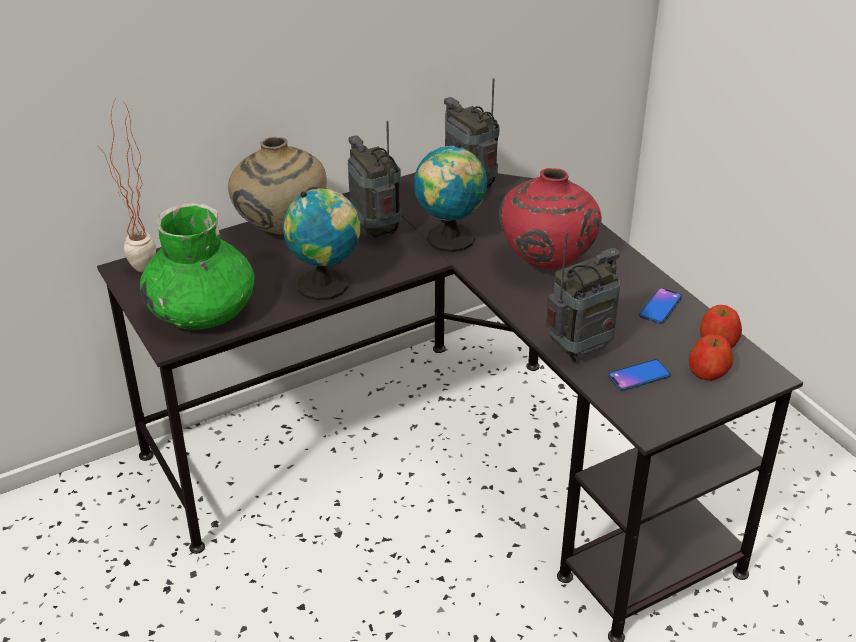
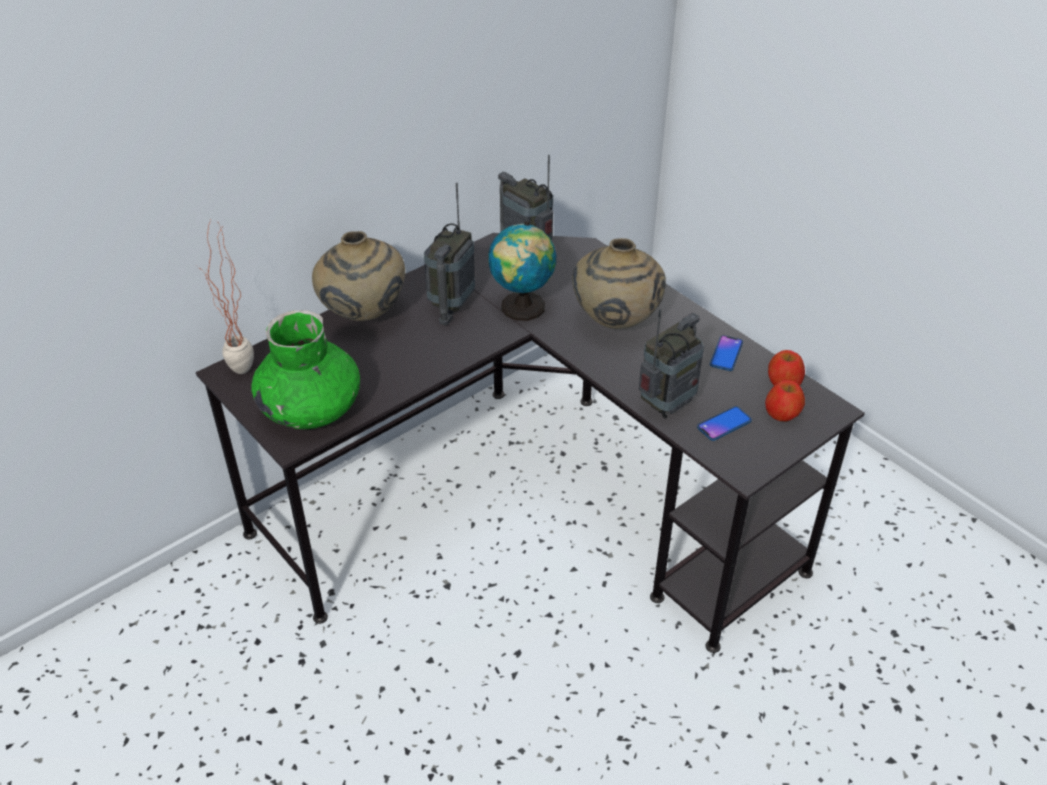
camera: 10 degrees left, 5 degrees up
globe [283,188,361,301] -> none
radio [348,121,402,238] -> radio turned 120 degrees counterclockwise [424,182,475,325]
red vase [499,168,602,269] -> beige vase [572,238,666,329]

